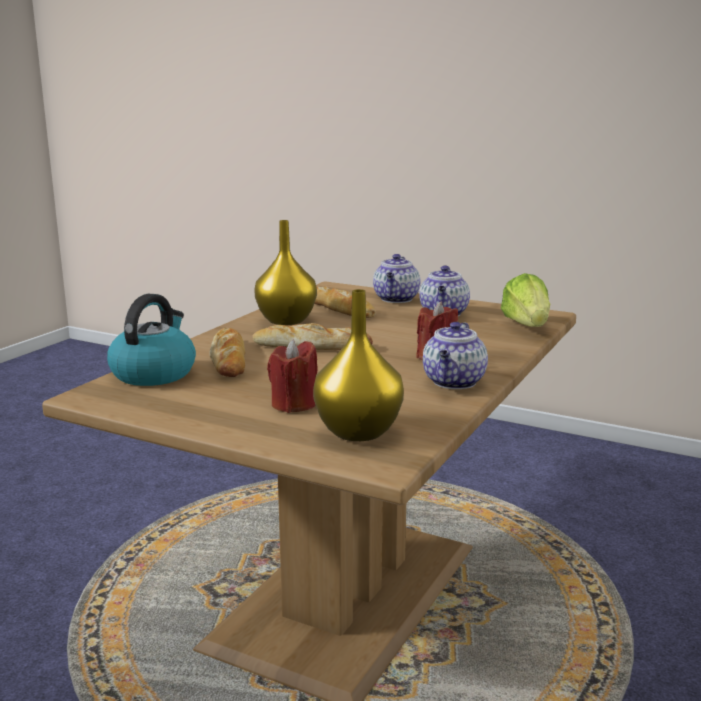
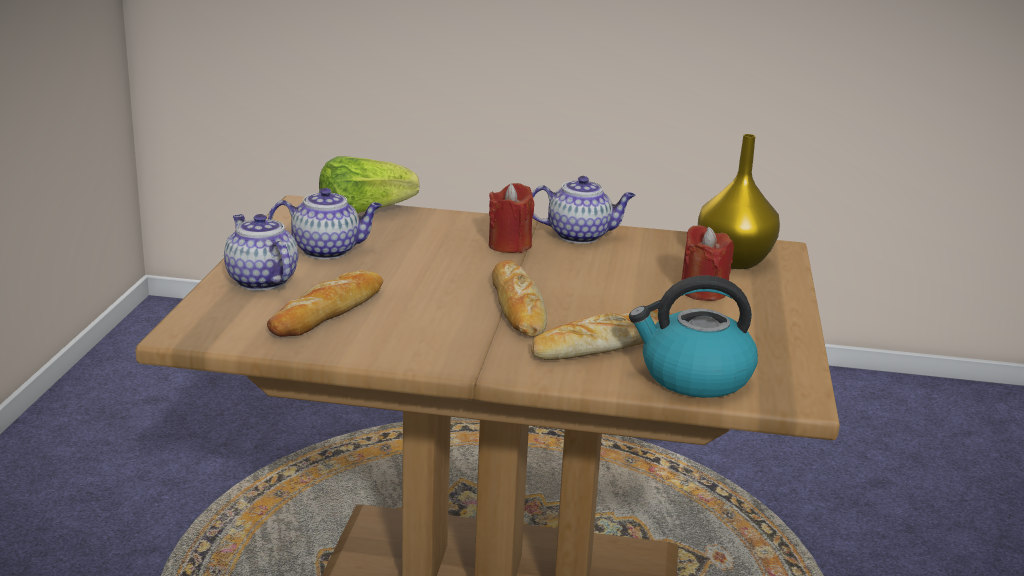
camera: 110 degrees left, 5 degrees up
yellow vase [254,220,317,325] -> none
teapot [373,254,421,303] -> teapot turned 120 degrees counterclockwise [224,214,298,291]

